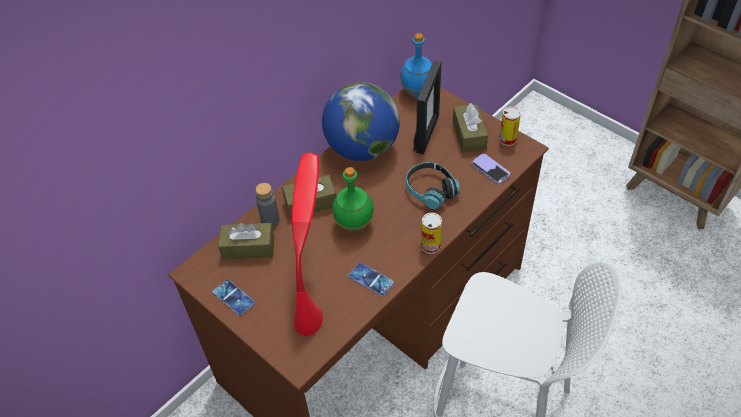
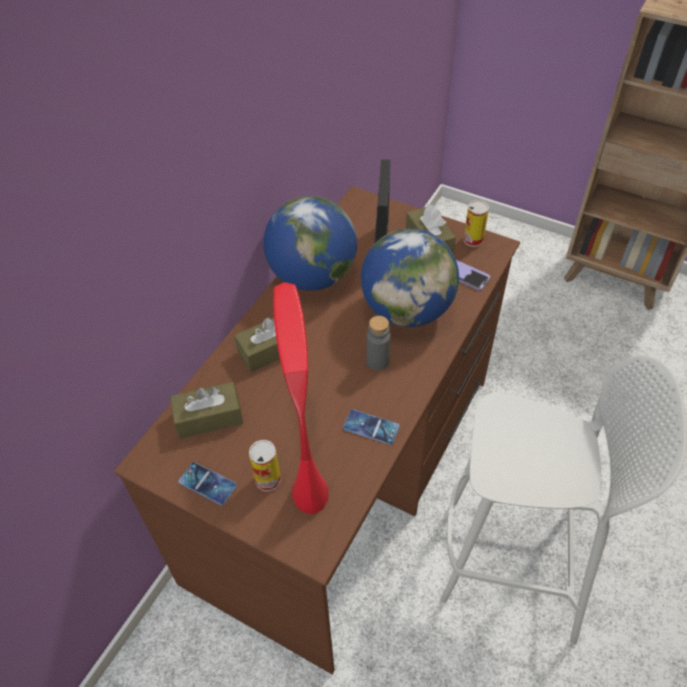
camera: 15 degrees left, 0 degrees up
grey bottle [256,183,280,227] -> grey bottle moved to [366,316,391,370]
green bottle [332,167,374,232] -> none
blue bottle [400,33,432,97] -> none
headphones [406,162,460,209] -> globe [361,228,459,327]
can [421,212,442,254] -> can moved to [249,440,281,492]

